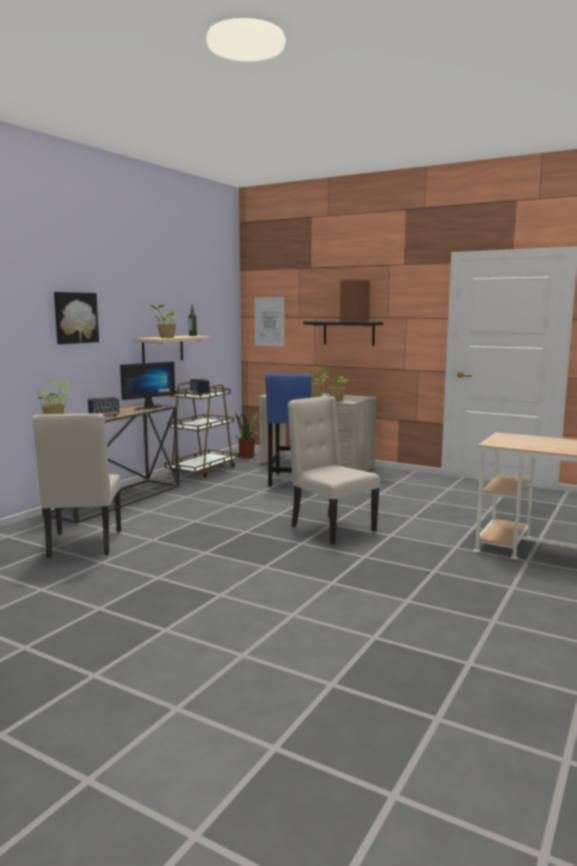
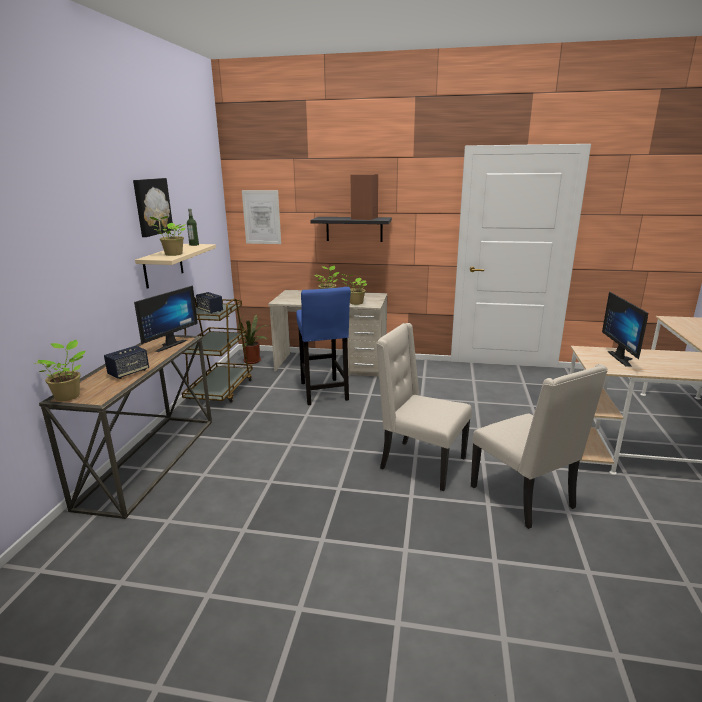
camera: 20 degrees left, 10 degrees up
beige chair [32,413,121,558] -> beige chair moved to [471,364,608,529]
picture [54,292,99,344] -> picture moved to [133,178,174,237]
none -> monitor [602,292,648,366]

